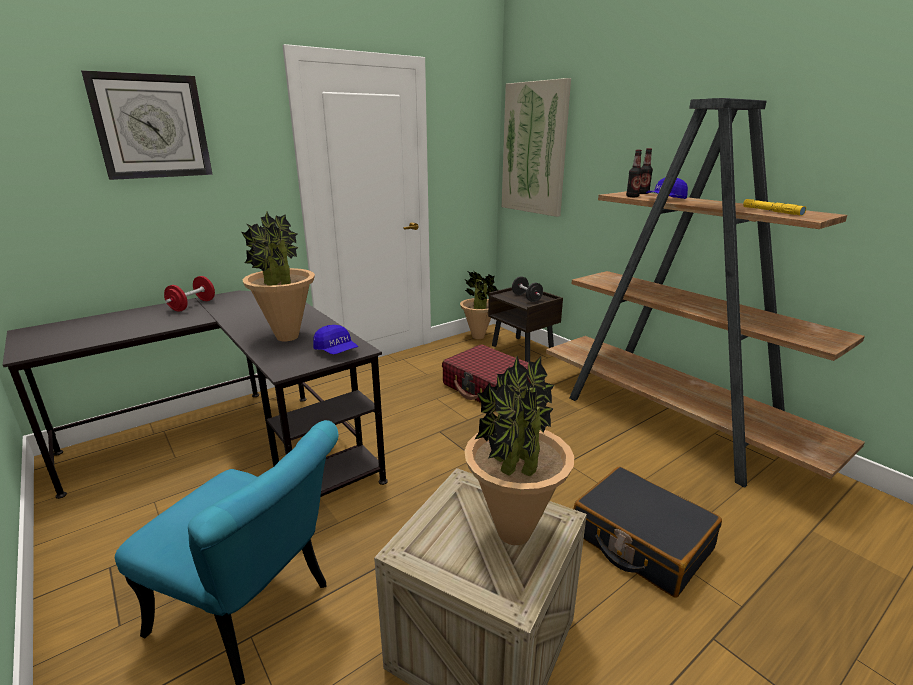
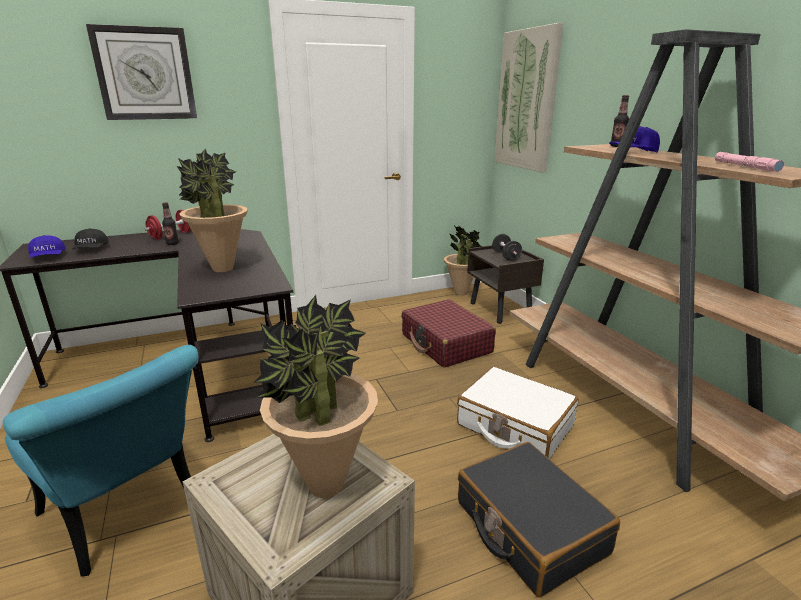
camera: 15 degrees right, 0 degrees up
blue cap [313,325,358,354] -> blue cap moved to [28,235,66,258]
bottle [626,150,643,197] -> bottle moved to [162,202,179,245]
yellow flashlight [743,199,806,216] -> pink flashlight [715,152,784,172]
none -> black cap [72,228,109,249]
none -> white suitcase [457,367,578,459]

